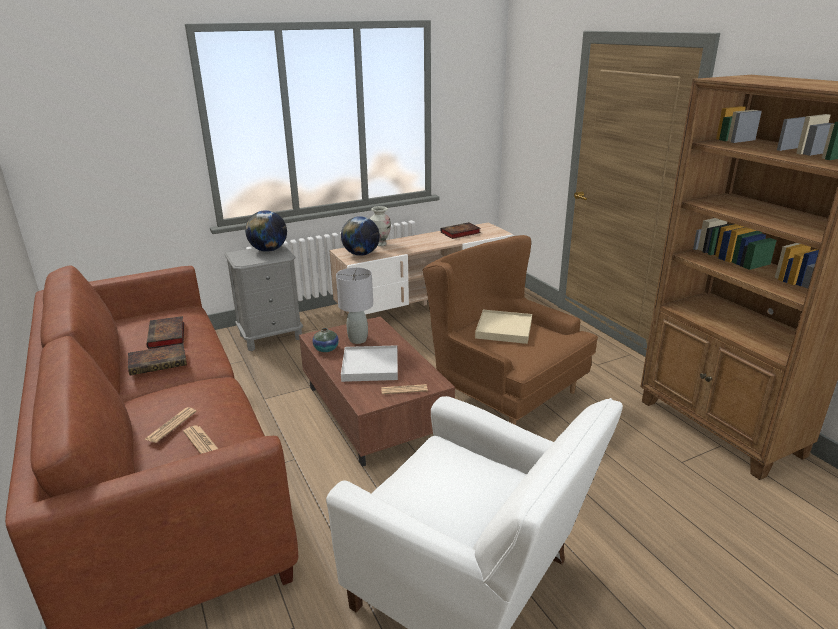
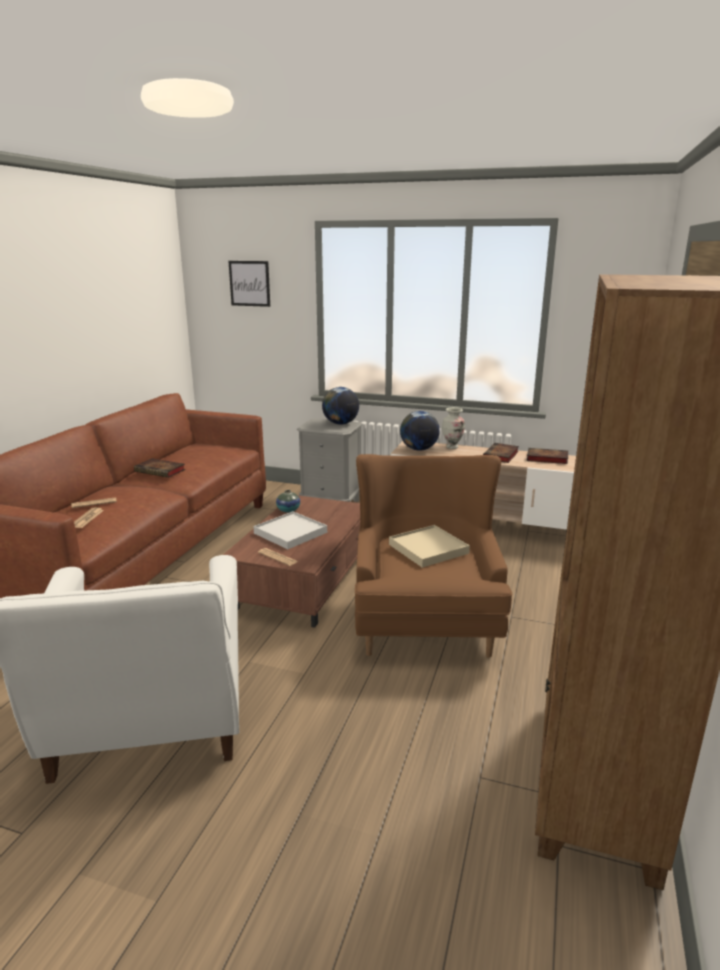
camera: 45 degrees right, 5 degrees down
book [146,316,184,349] -> book moved to [483,443,519,463]
grey table lamp [336,267,373,344] -> none
none -> picture [229,261,270,307]

